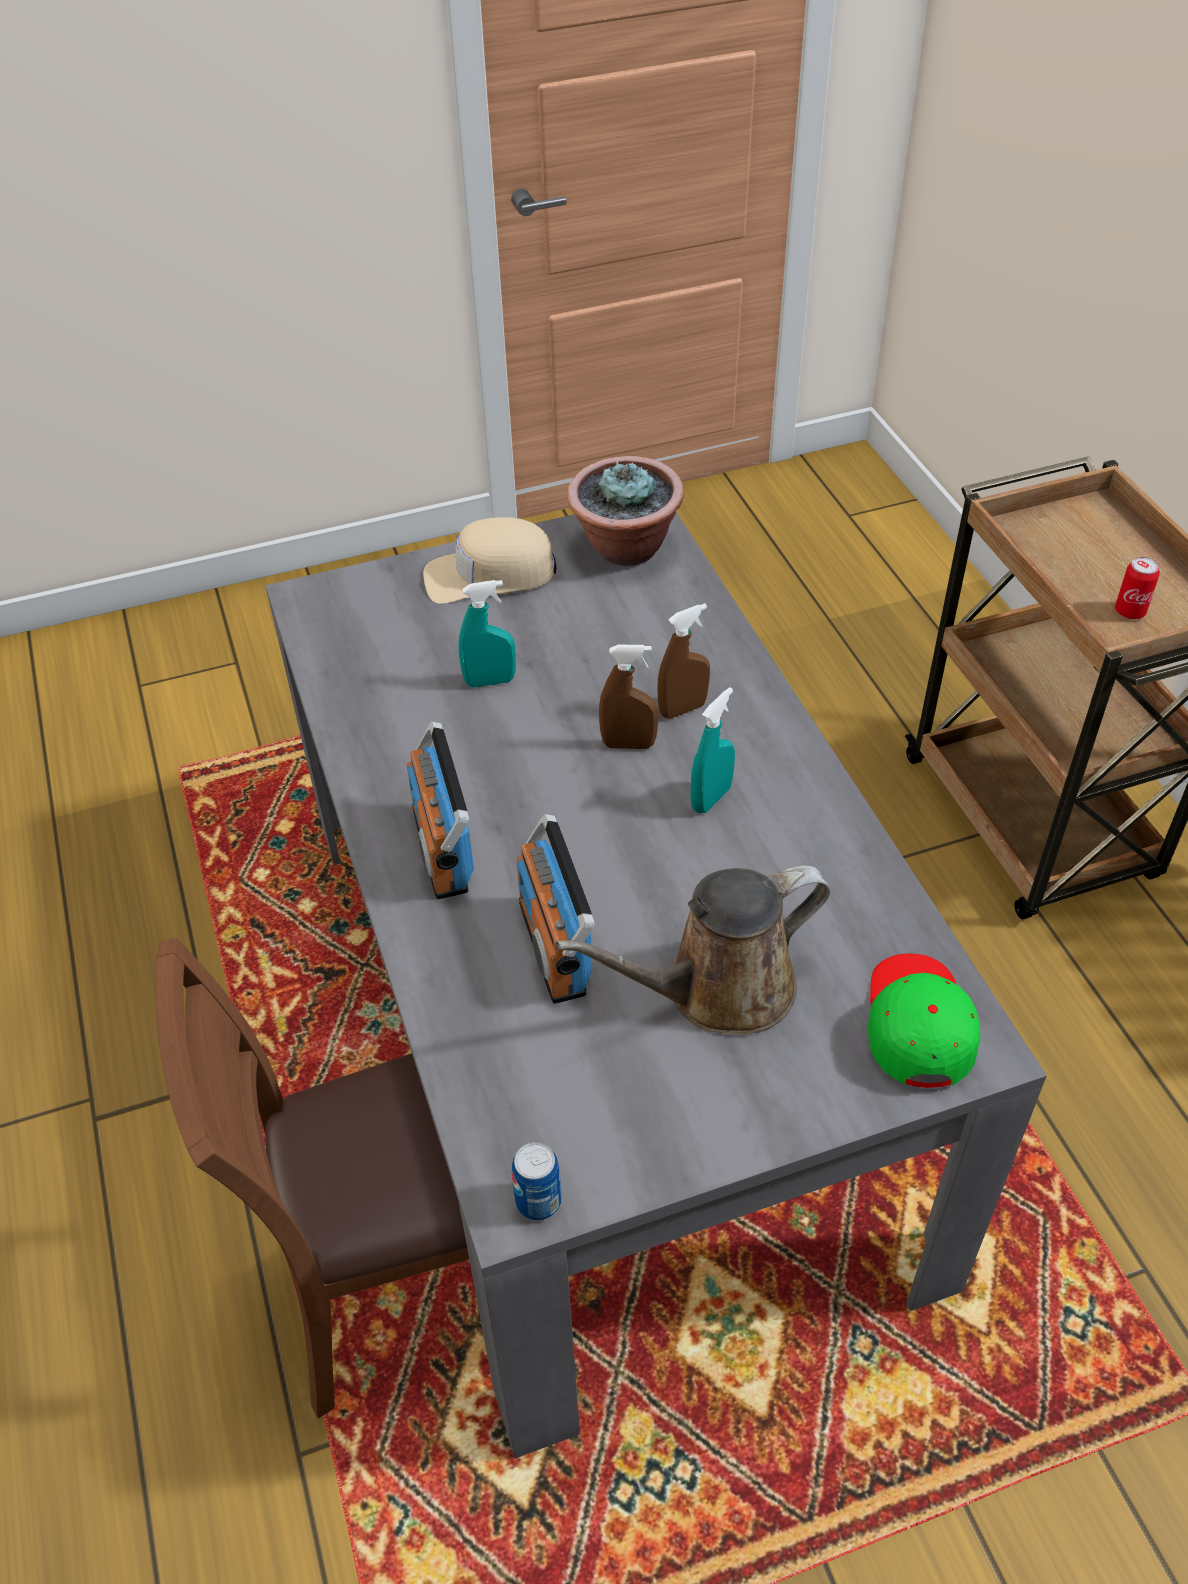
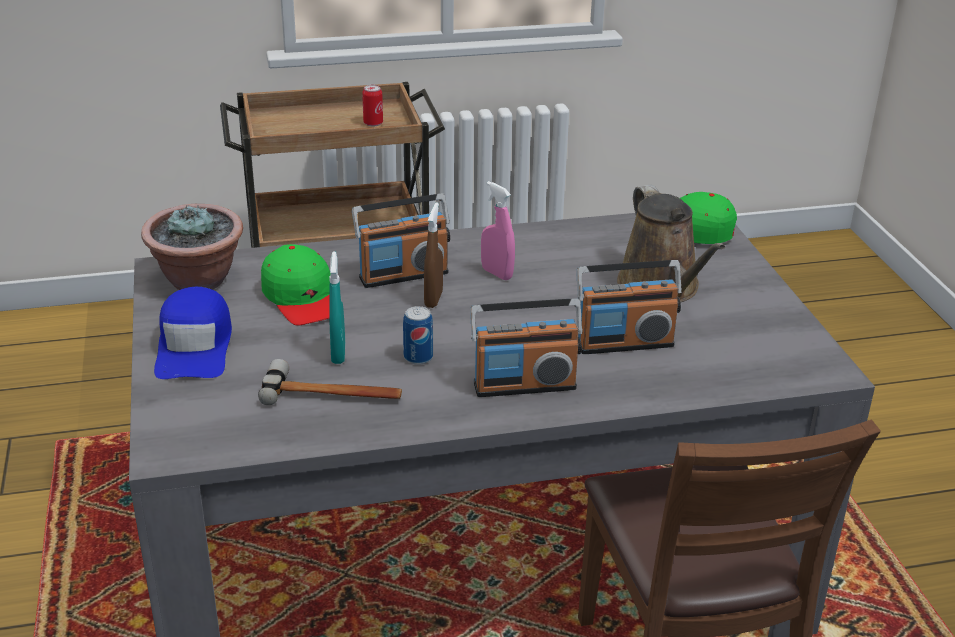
camera: 85 degrees left, 15 degrees down
beige cap [423,517,556,604] -> blue cap [154,287,232,379]
can [512,1142,562,1221] -> can moved to [403,306,433,365]
brown spray bottle [657,603,710,718] -> radio [352,193,450,288]
turquoise spray bottle [691,687,735,813] -> pink spray bottle [481,181,515,280]
none -> hammer [258,359,402,405]
none -> green cap [261,244,331,326]

